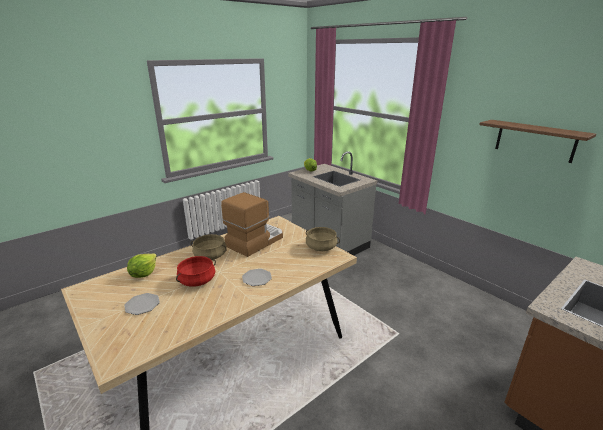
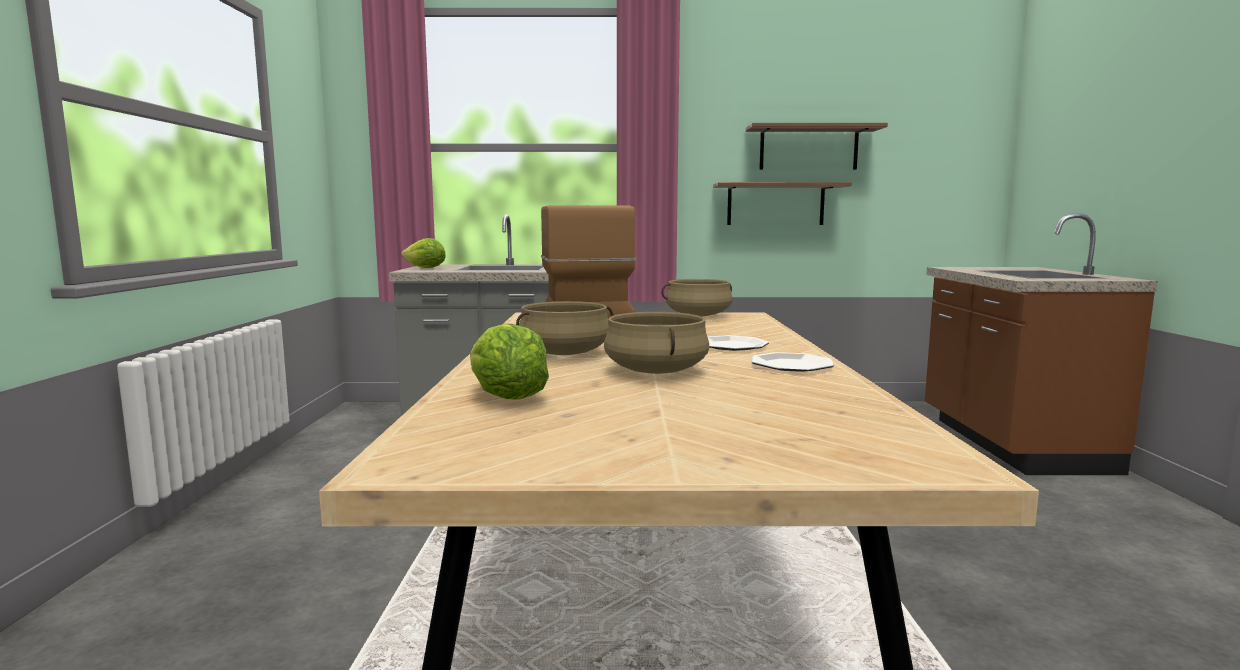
camera: 50 degrees left, 15 degrees down
plate [124,293,160,315] -> plate moved to [752,352,834,372]
red cooking pot [176,256,216,287] -> beige cooking pot [604,312,709,374]
none -> shelf [713,182,852,225]

